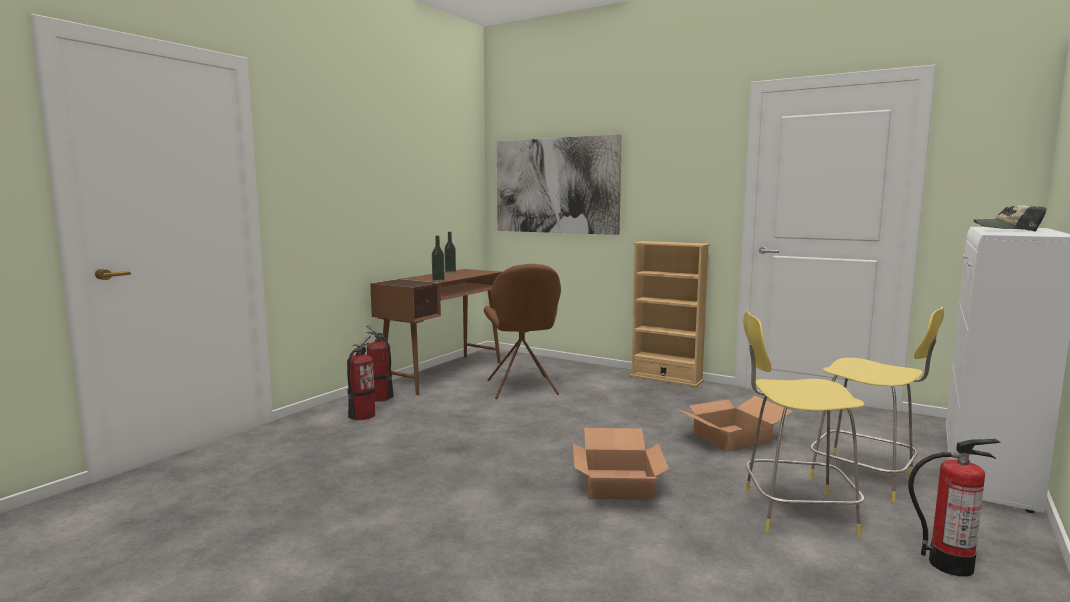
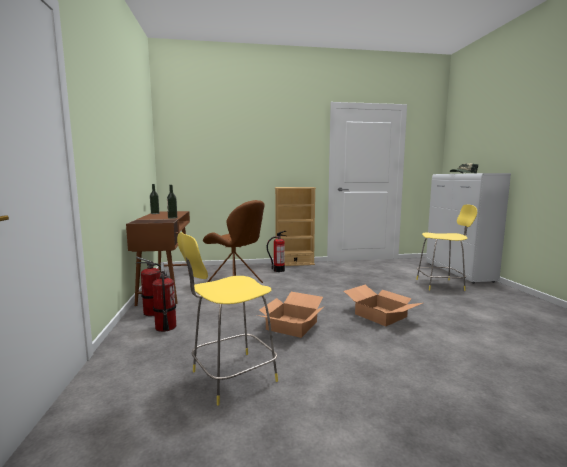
camera: 40 degrees left, 0 degrees up
picture [497,134,622,235] -> none
cardboard box [675,396,793,452] -> cardboard box moved to [256,292,324,338]
yellow stool [743,312,864,536] -> yellow stool moved to [177,232,278,406]
fire extinguisher [908,439,1000,577] -> fire extinguisher moved to [267,231,286,272]

